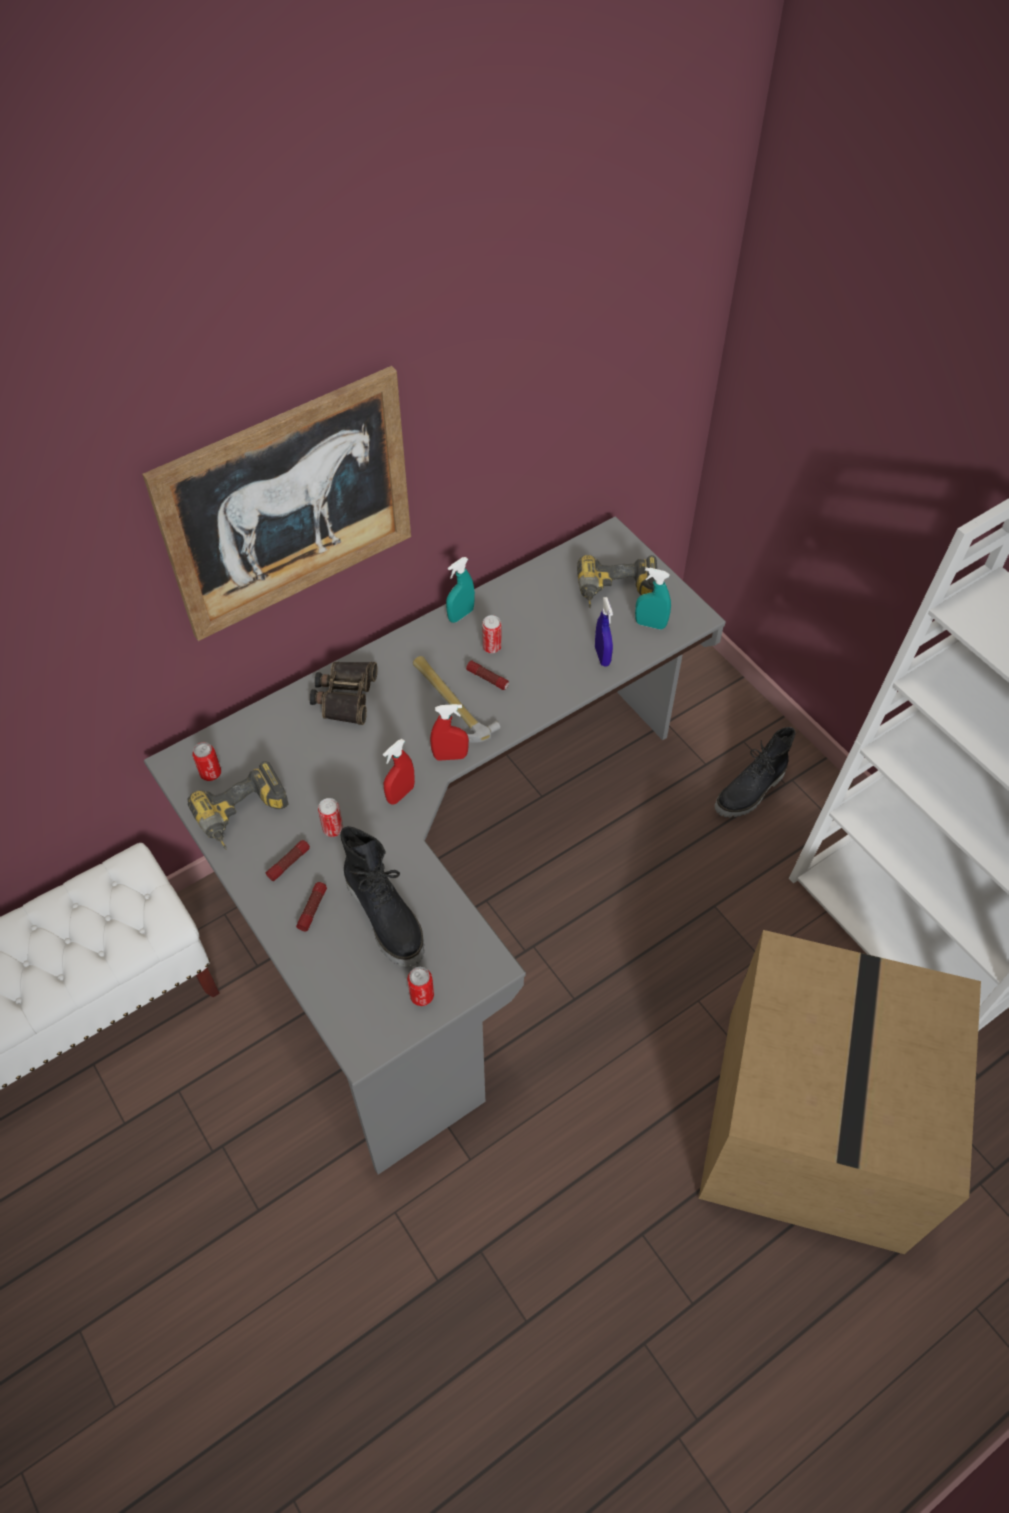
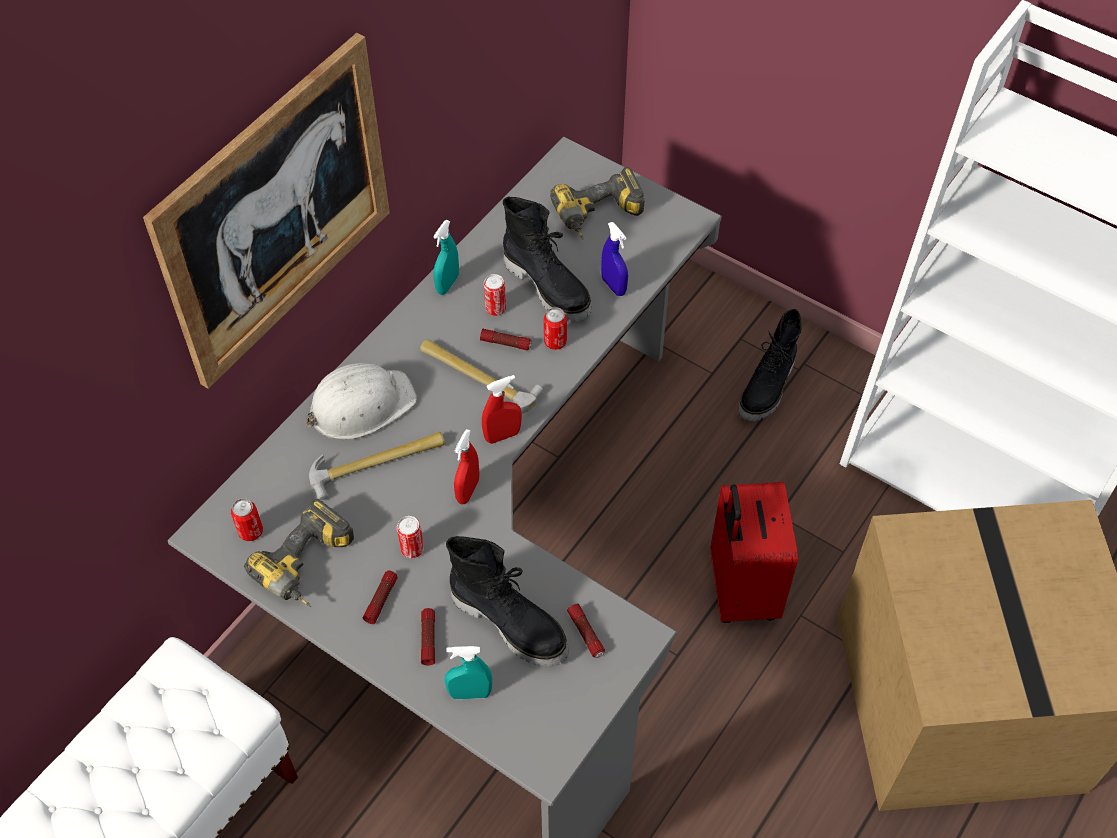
camera: 20 degrees left, 0 degrees up
binoculars [309,662,378,725] -> white hard hat [305,363,417,440]
can [407,967,434,1006] -> can moved to [544,307,567,350]
turquoise spray bottle [635,567,671,630] -> turquoise spray bottle moved to [445,646,492,699]
none -> hammer [309,432,445,500]
none -> black boot [503,197,592,322]
none -> flashlight [567,604,605,658]
none -> red suitcase [711,482,798,623]

